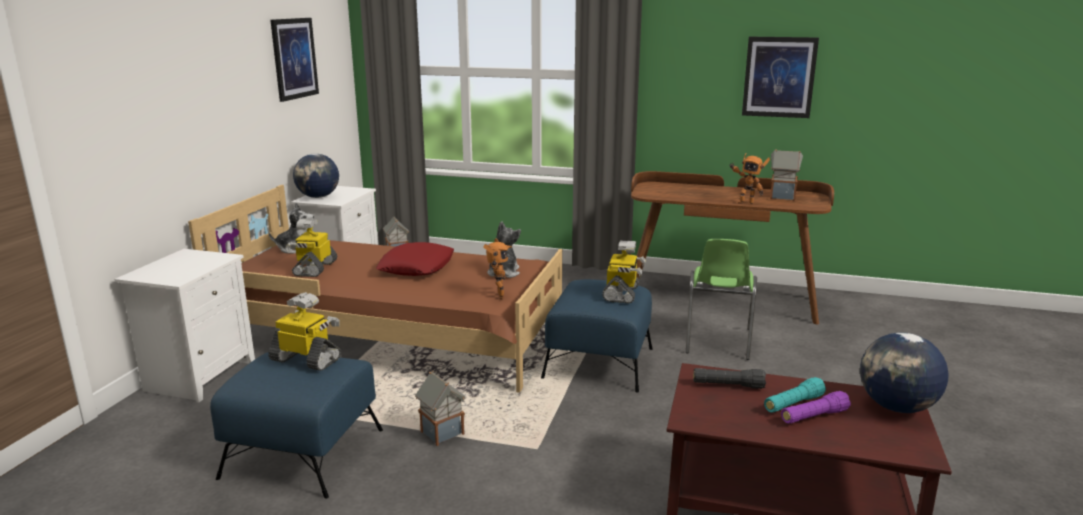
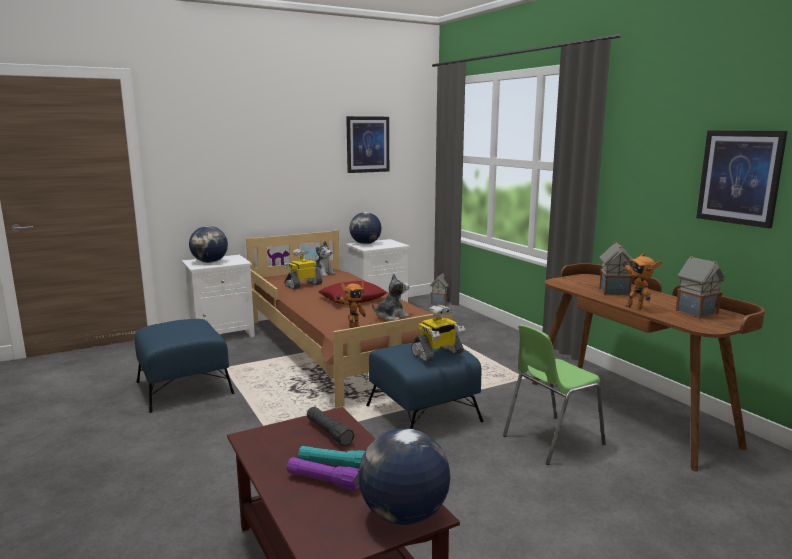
camera: 45 degrees right, 5 degrees down
toy robot [268,292,341,371] -> none
toy house [415,371,465,446] -> toy house moved to [599,242,634,296]
none -> globe [189,226,228,263]

